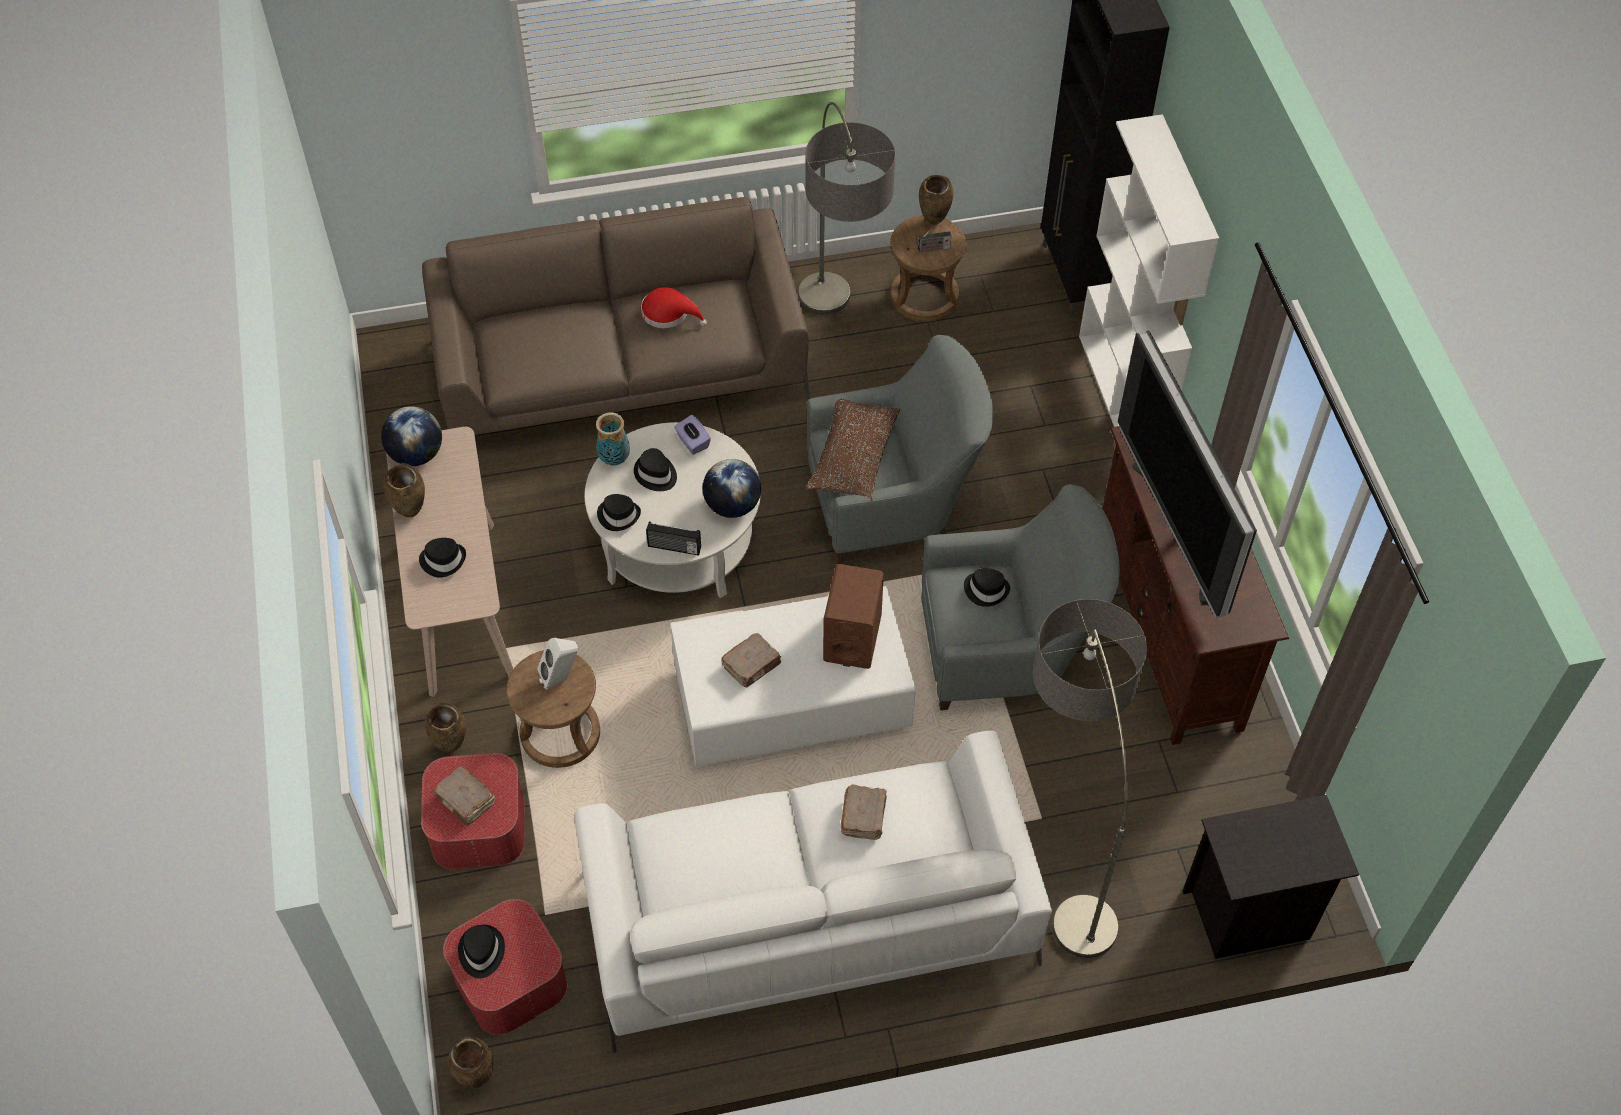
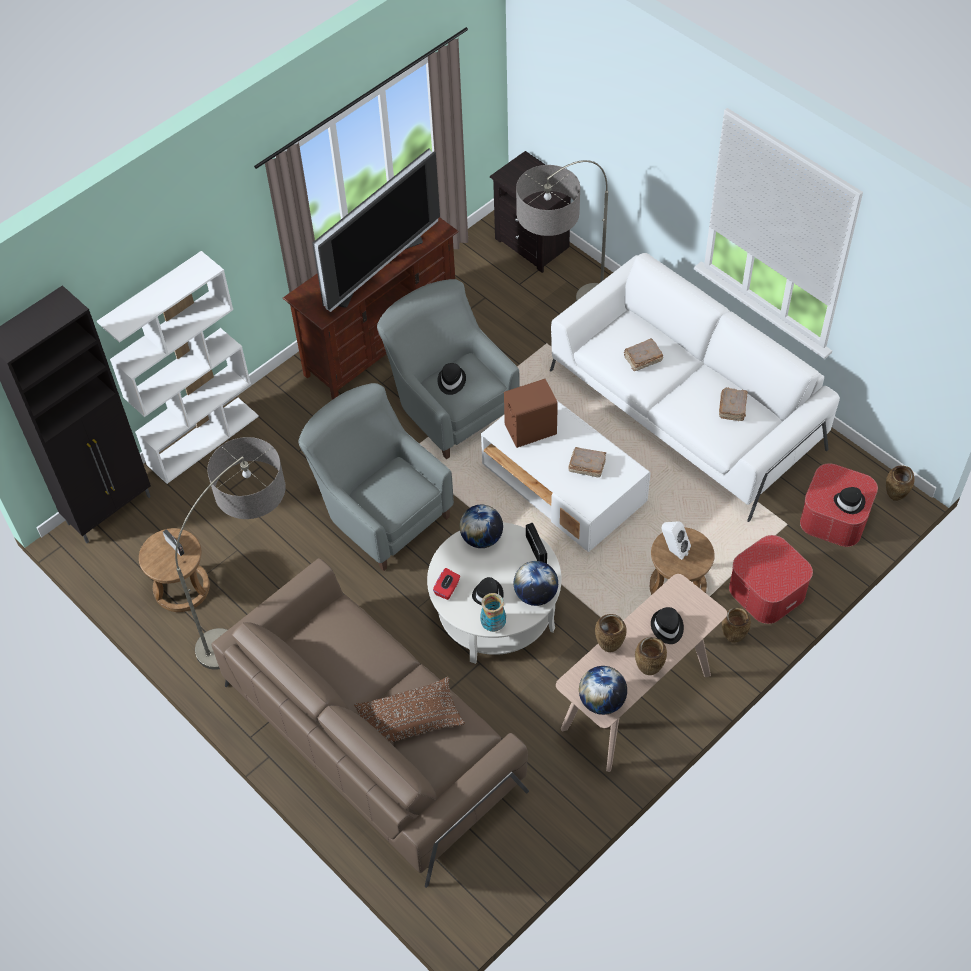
camera: 120 degrees left, 0 degrees up
brown book [432,766,495,826] -> brown book moved to [719,388,748,421]
black hat [597,494,641,531] -> globe [514,561,558,606]
red hat [641,287,707,328] -> none
purple tissue box [674,414,711,455] -> red tissue box [433,568,461,600]
brown pillow [806,398,900,501] -> brown pillow moved to [354,677,465,743]
brown vase [919,175,953,225] -> brown vase moved to [595,614,627,652]

